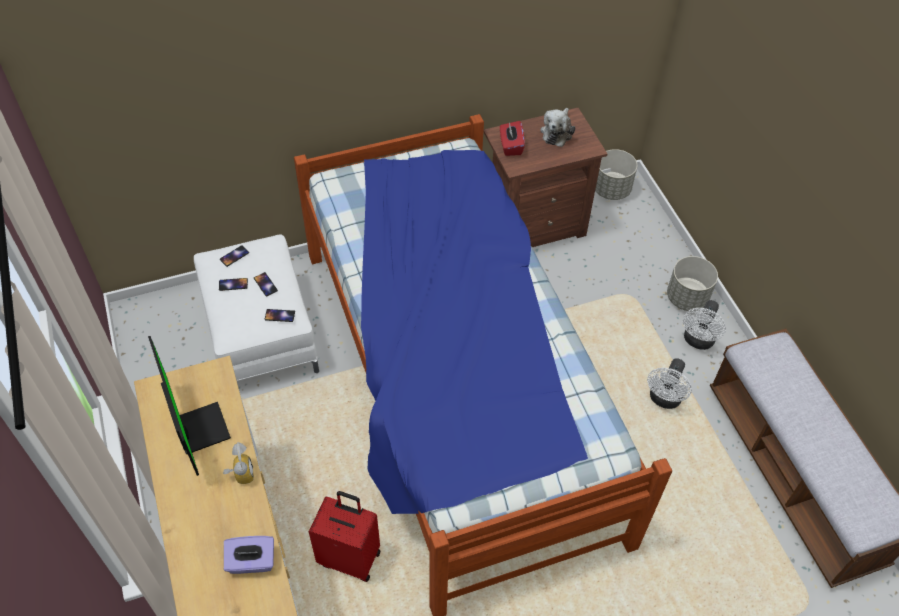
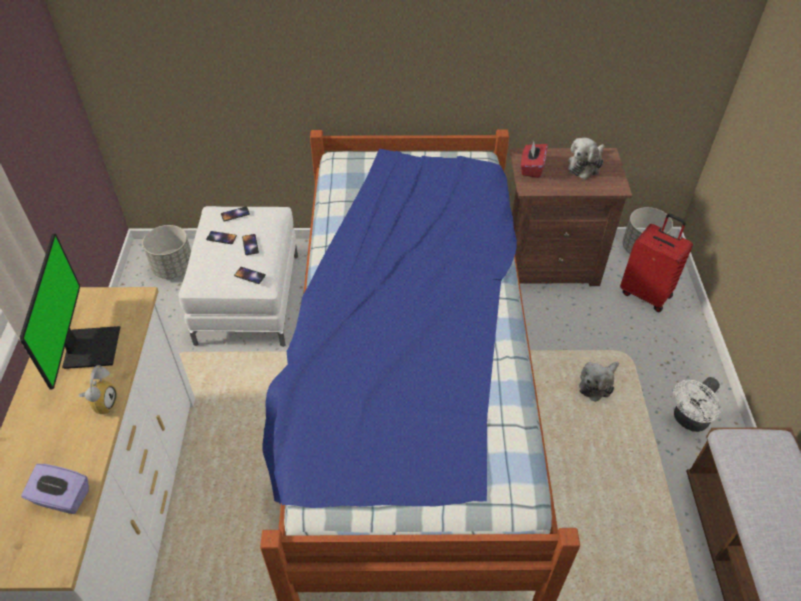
camera: 20 degrees right, 5 degrees down
red suitcase [309,491,380,582] -> red suitcase moved to [620,214,693,312]
white fan [647,358,692,409] -> none
grey planter [667,256,718,311] -> grey planter moved to [143,225,191,279]
none -> plush toy [579,362,619,402]

